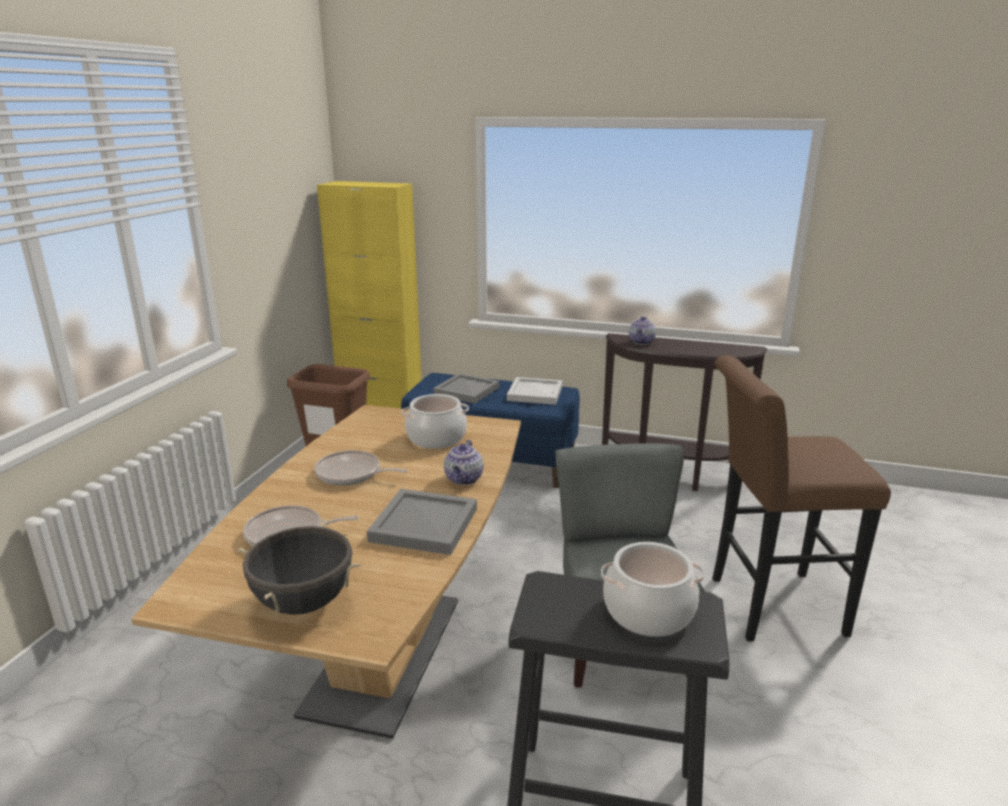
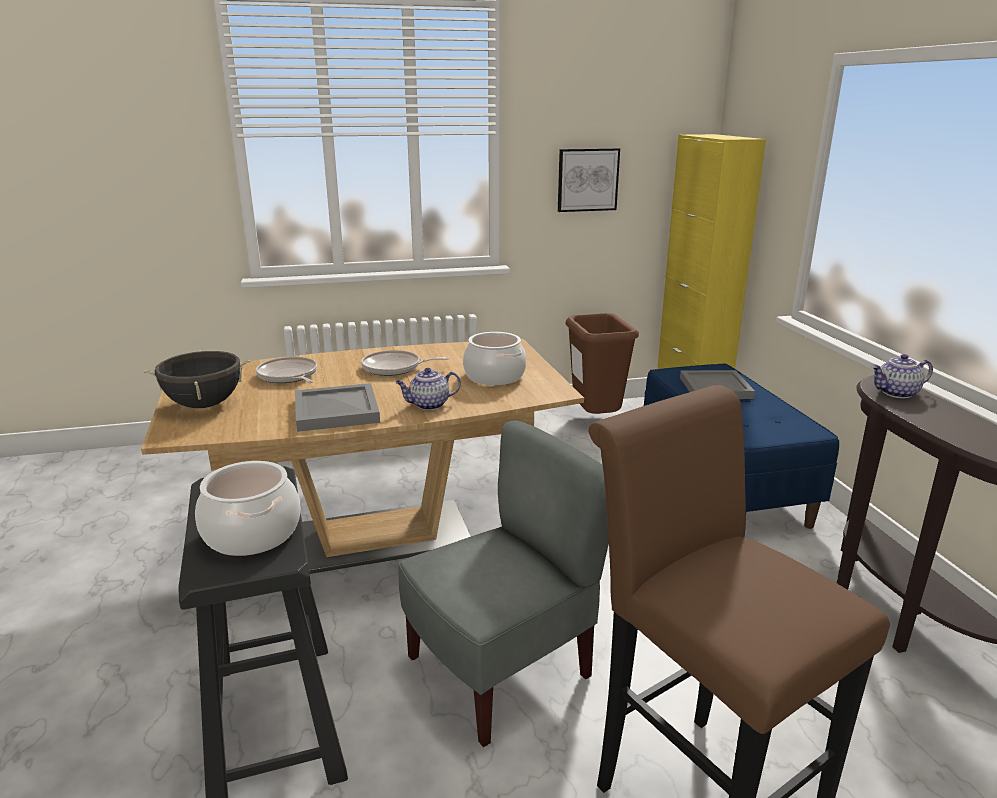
camera: 60 degrees right, 0 degrees up
frying pan [314,450,408,485] -> frying pan turned 75 degrees counterclockwise [361,350,449,376]
white tray [507,377,563,405] -> none
none -> picture [558,148,620,212]

